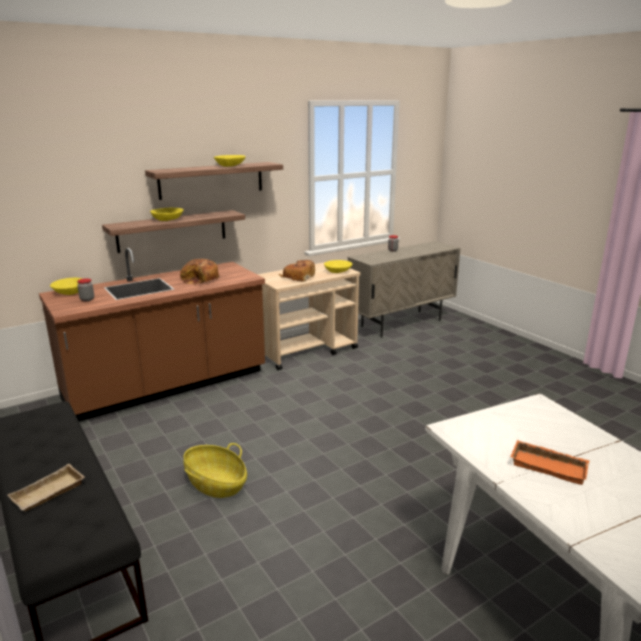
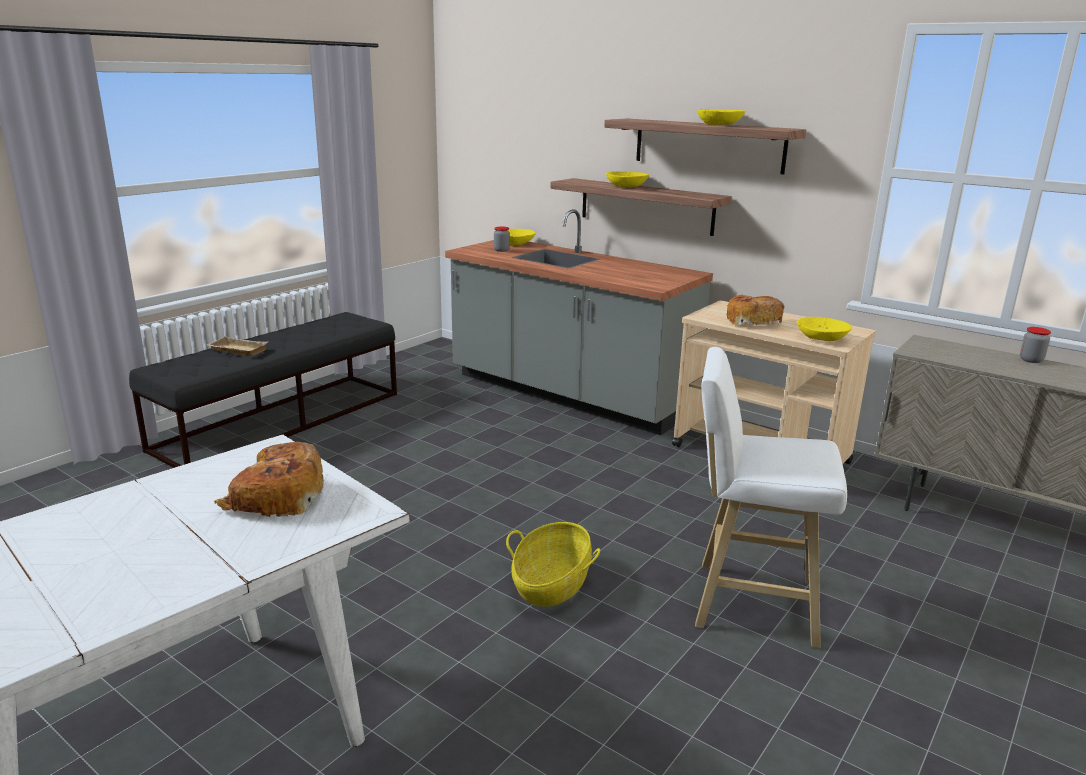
camera: 70 degrees right, 0 degrees up
brown counter [39,248,265,421] -> grey counter [445,209,713,435]
bread [180,259,220,284] -> bread moved to [214,442,324,517]
basket [184,443,247,498] -> basket moved to [506,522,600,607]
orange tray [511,440,589,485] -> none
none -> white stool [695,347,847,648]

